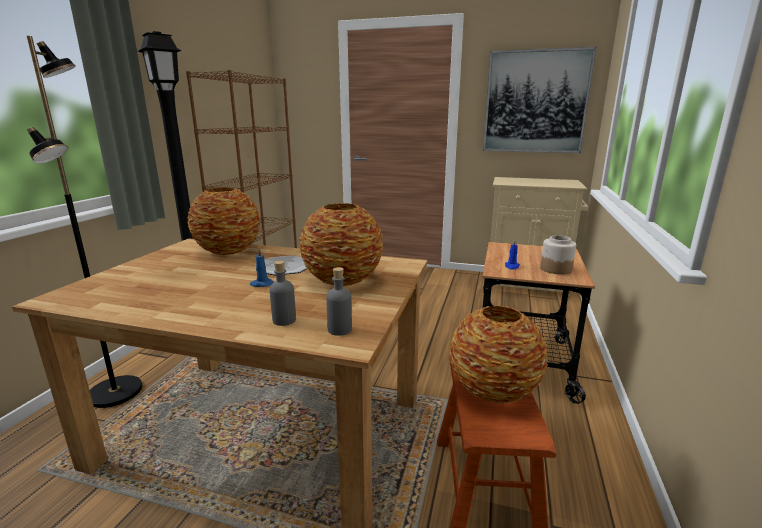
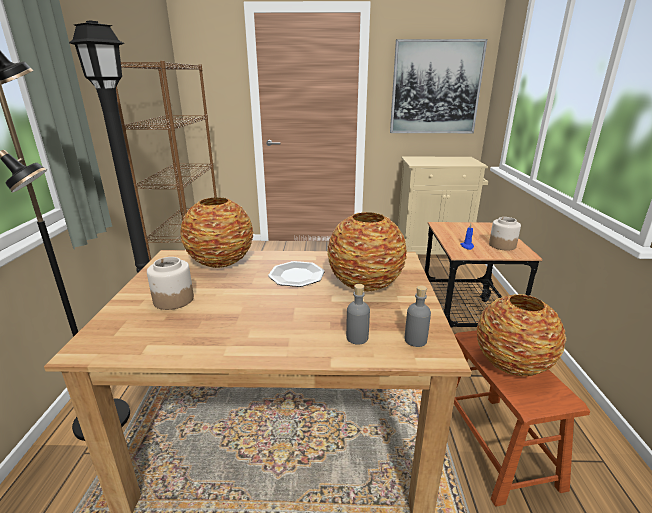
camera: 15 degrees left, 5 degrees up
blue candle [250,249,274,287] -> none
none -> jar [147,257,194,310]

